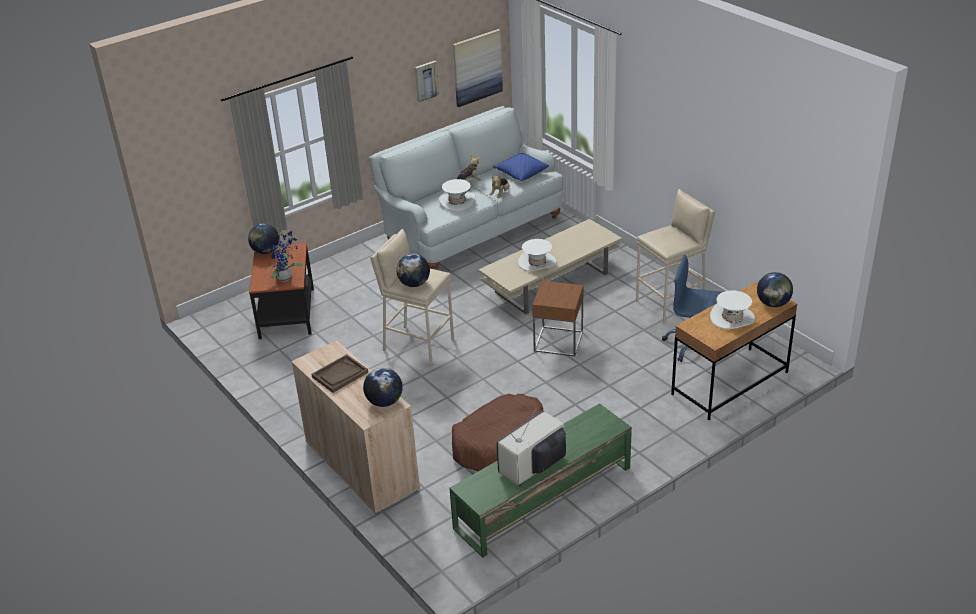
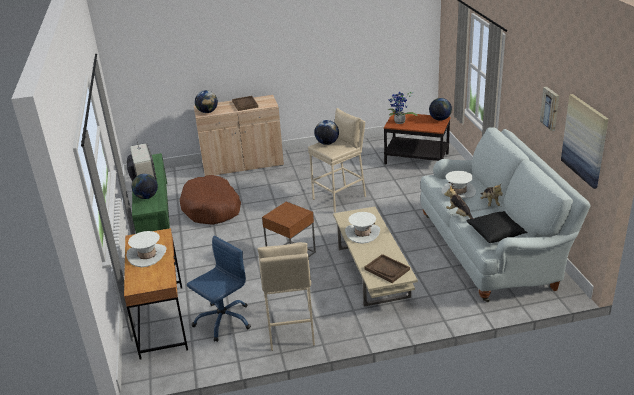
camera: 115 degrees right, 5 degrees down
blue pillow [493,153,549,181] -> black pillow [466,211,528,243]
globe [757,272,793,307] -> globe moved to [132,174,158,199]
none -> brown tray [365,254,410,283]

